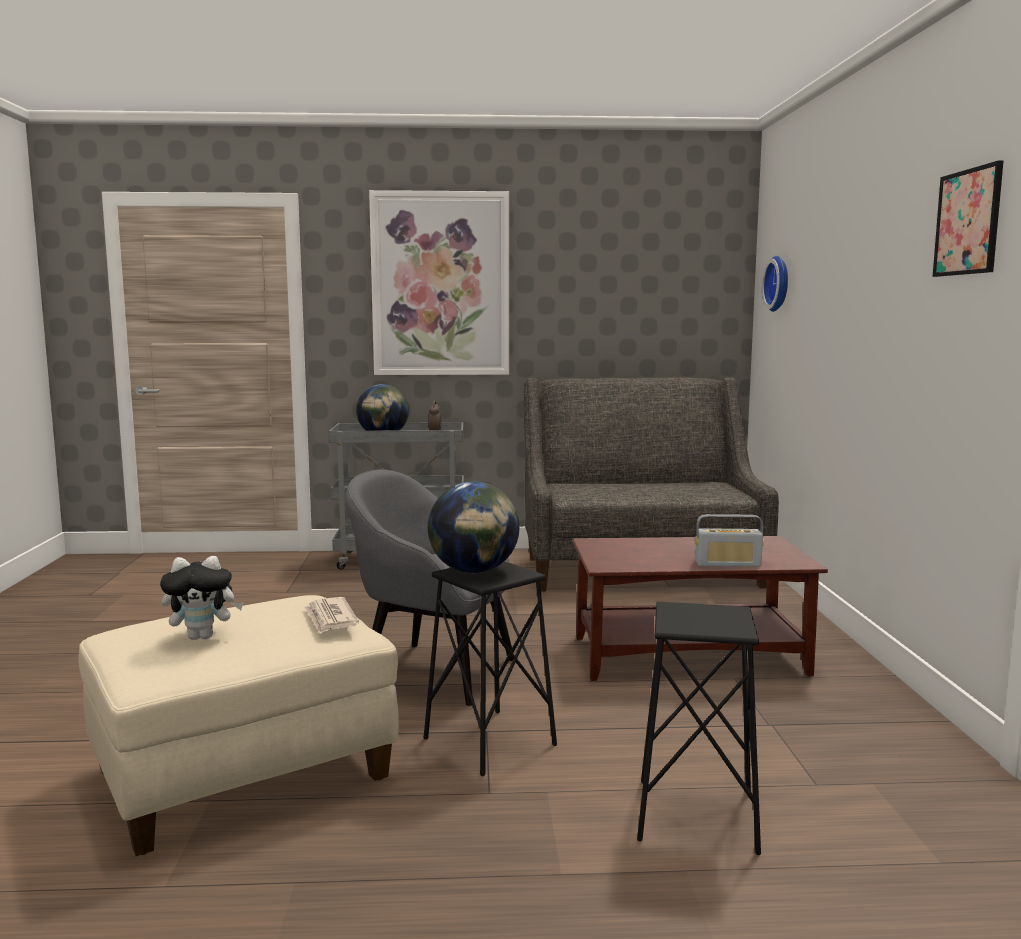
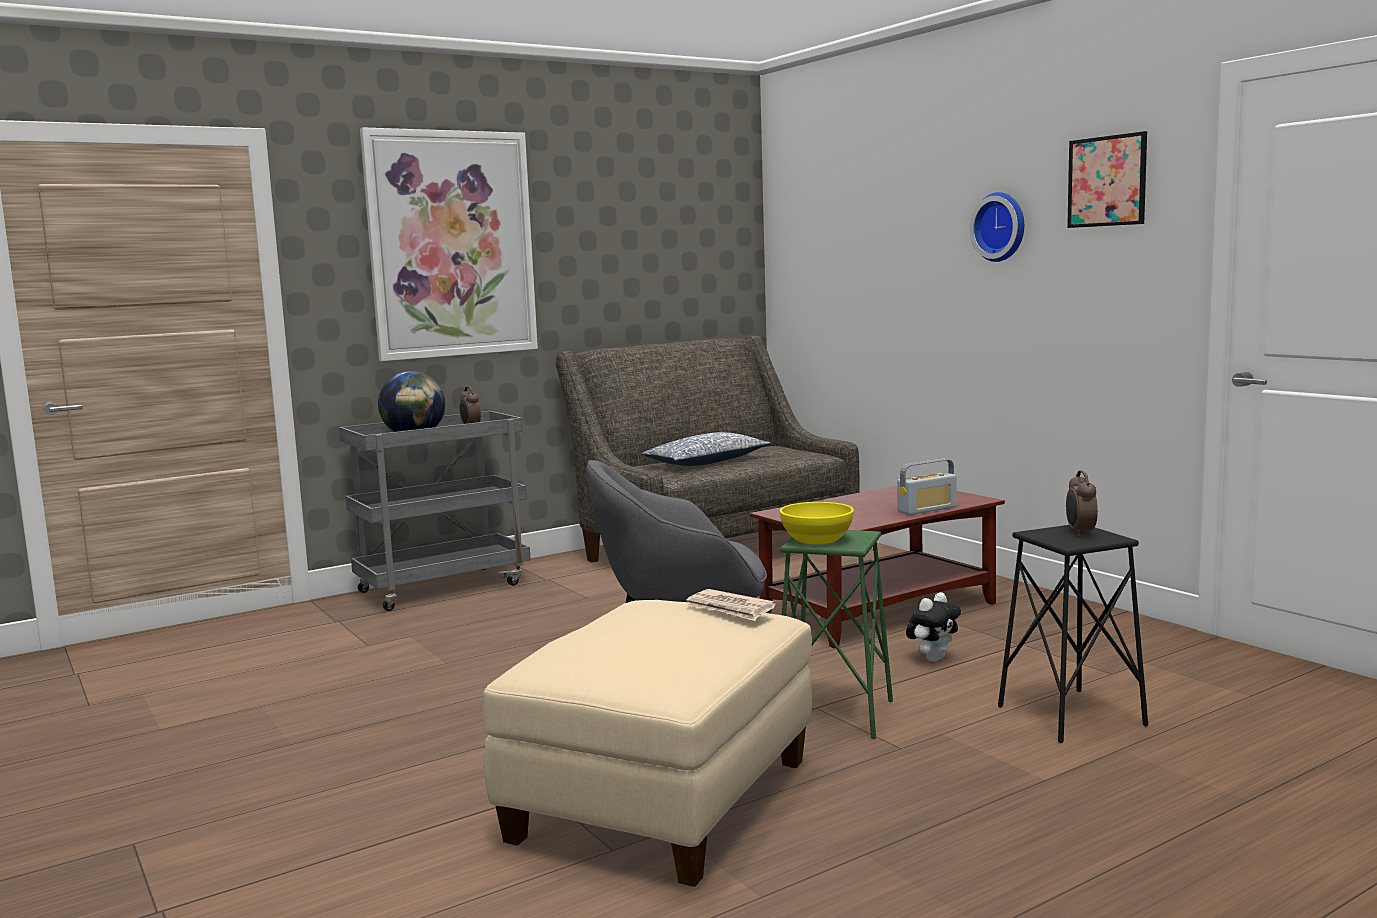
camera: 30 degrees left, 0 degrees up
plush toy [160,556,244,640] -> plush toy moved to [906,592,961,662]
black stool [424,561,557,777] -> green stool [780,530,893,739]
globe [428,481,519,573] -> yellow bowl [780,502,854,544]
wall clock [762,256,788,312] -> wall clock moved to [970,192,1024,262]
none -> pillow [642,432,771,466]
none -> alarm clock [1066,470,1098,536]

